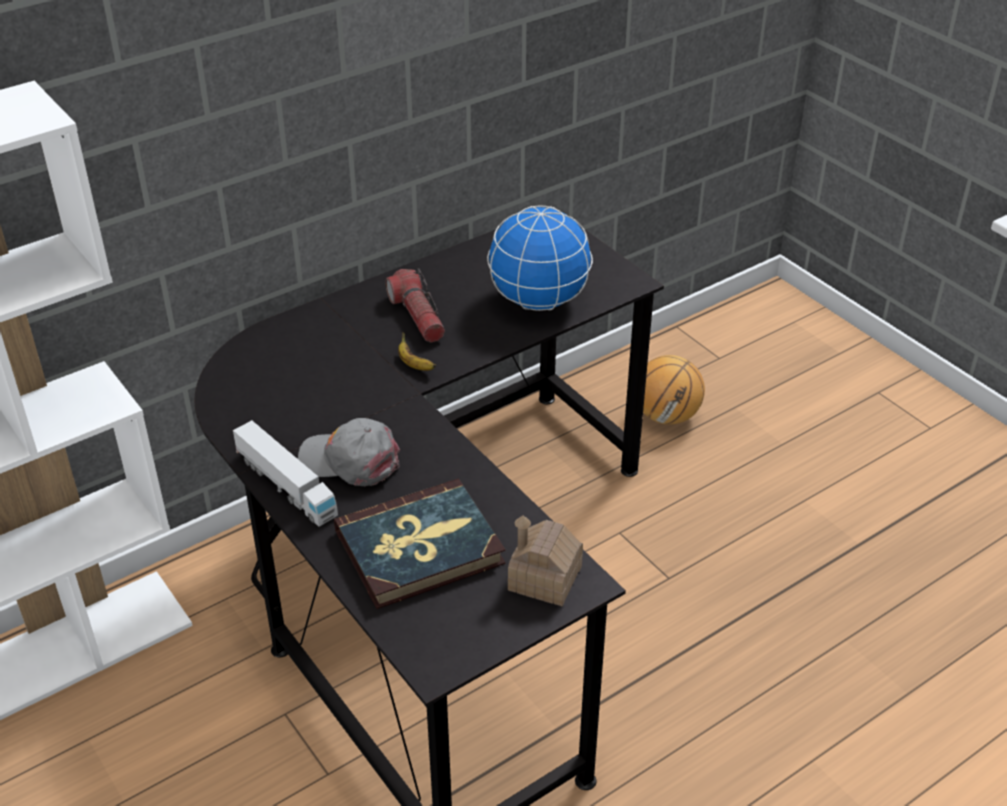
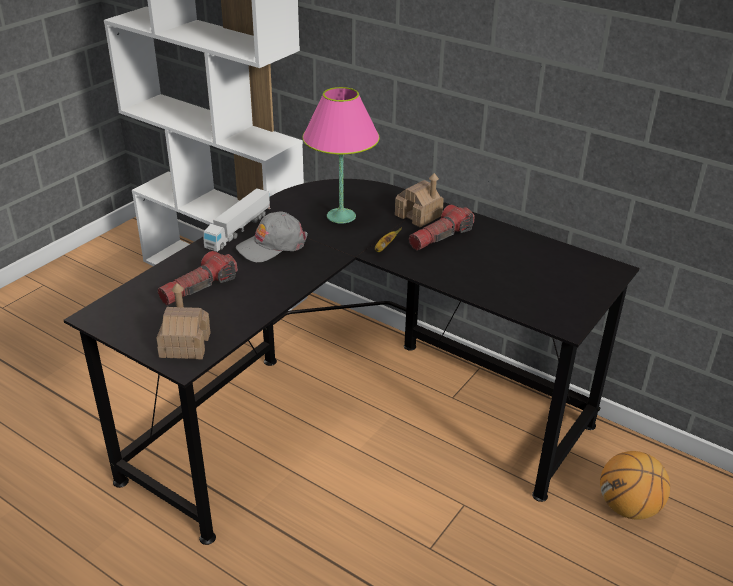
camera: 70 degrees right, 5 degrees down
grey cap [298,418,400,486] -> grey cap turned 120 degrees counterclockwise [236,211,308,262]
book [334,479,505,609] -> flashlight [158,251,238,305]
globe [487,206,593,311] -> none
none -> pink table lamp [302,87,380,224]
none -> toy house [395,173,444,227]

